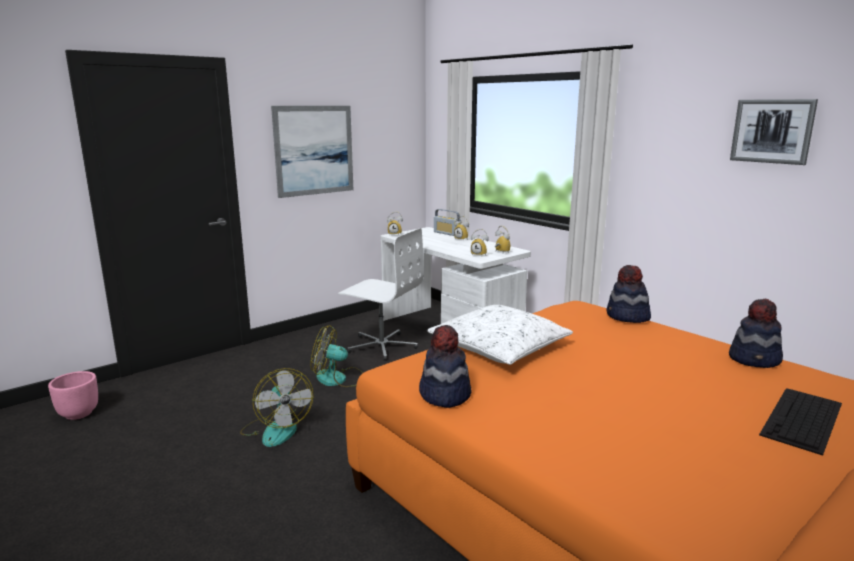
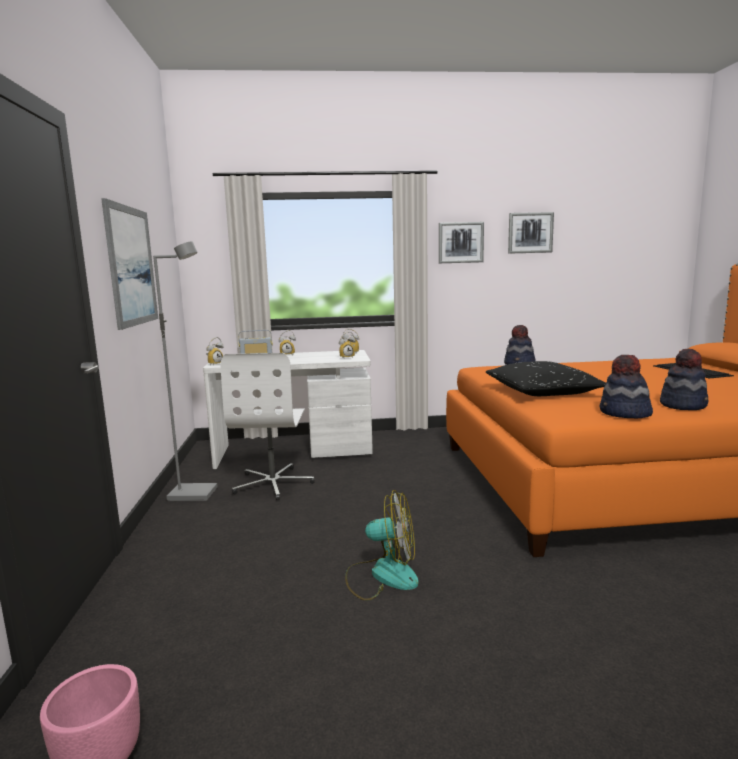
camera: 55 degrees left, 5 degrees down
fan [311,325,363,387] -> none
white office chair [338,228,424,361] -> white office chair turned 120 degrees clockwise [221,353,315,500]
white pillow [427,305,573,365] -> black pillow [486,361,606,396]
hat [729,299,783,368] -> hat moved to [660,348,708,410]
none -> grey floor lamp [153,241,218,501]
none -> picture [439,222,484,263]

